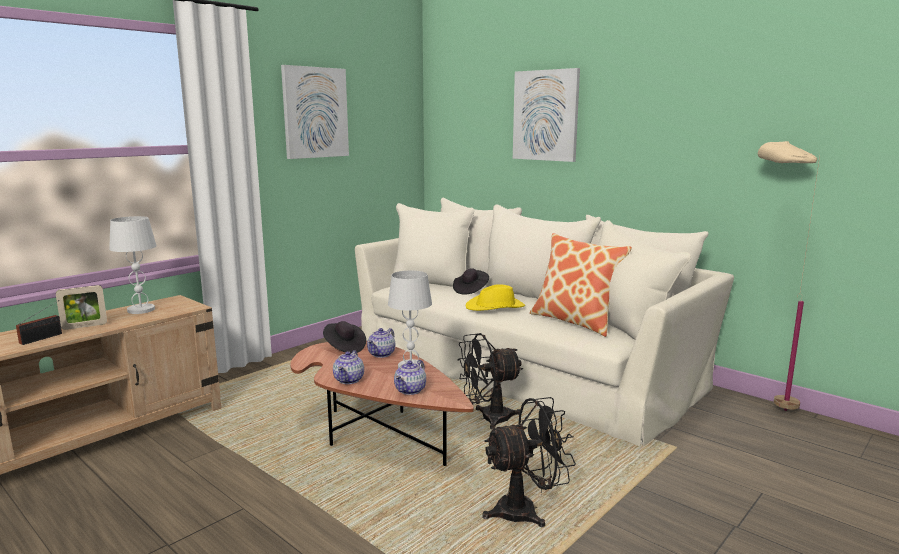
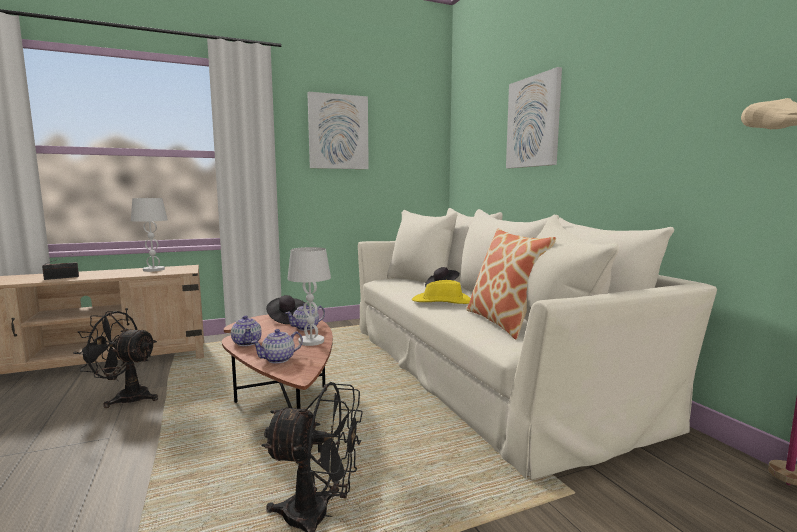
camera: 25 degrees right, 5 degrees down
picture frame [56,285,107,330] -> none
teapot [333,350,364,384] -> teapot turned 60 degrees counterclockwise [231,316,262,346]
black fan [457,333,523,429] -> black fan moved to [73,311,158,408]

